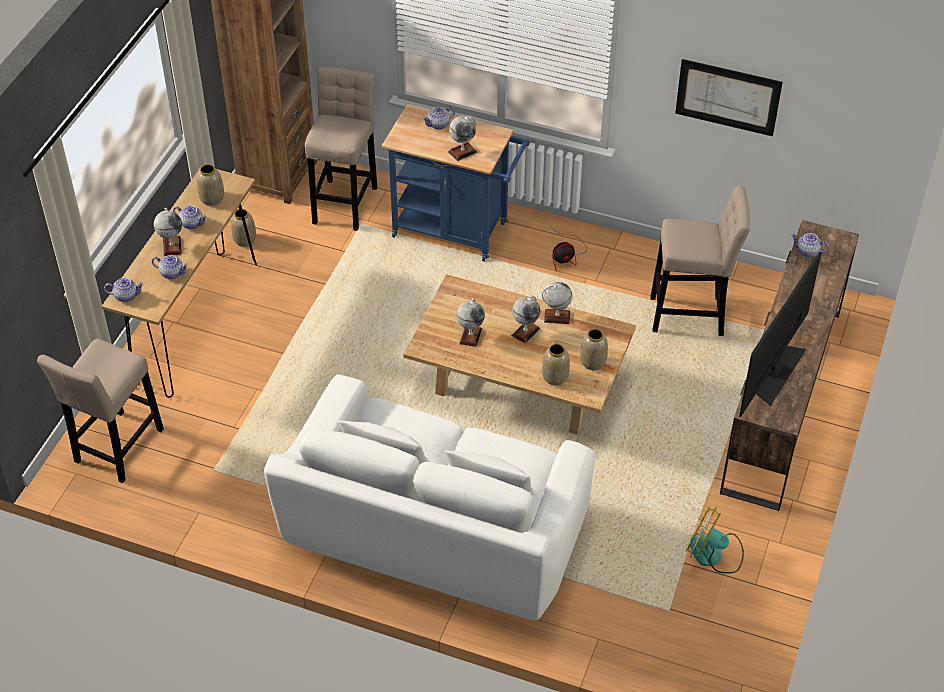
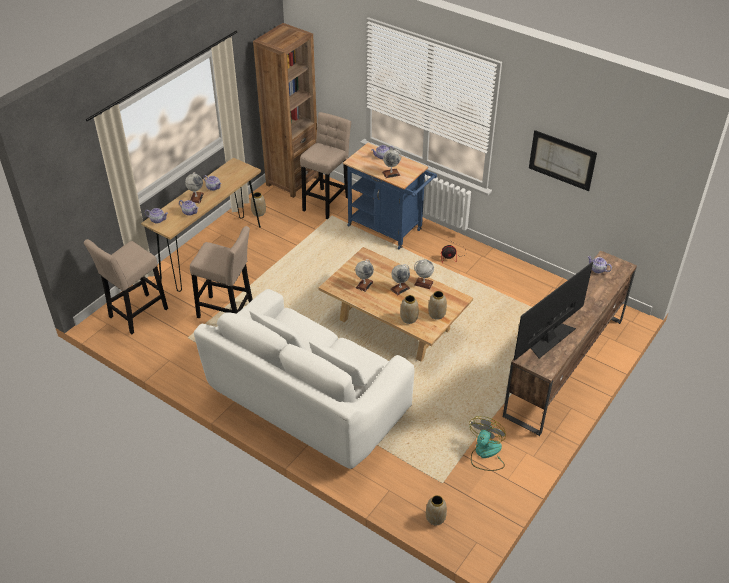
camera: 15 degrees right, 5 degrees down
vase [197,164,224,206] -> vase moved to [426,495,447,525]
beige stool [650,185,750,336] -> beige stool moved to [190,226,253,318]
fan [686,507,744,573] -> fan turned 75 degrees clockwise [469,416,506,471]

